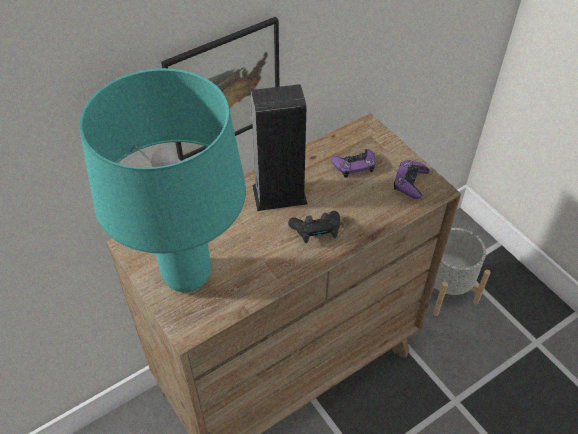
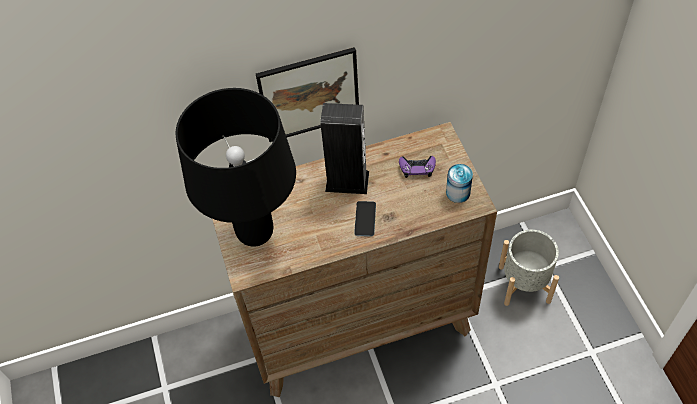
camera: 20 degrees right, 5 degrees up
turquoise table lamp [79,68,246,292] -> black table lamp [176,88,296,247]
black game controller [288,211,340,243] -> phone [354,201,376,237]
purple game controller [394,160,430,199] -> can [446,164,473,203]

